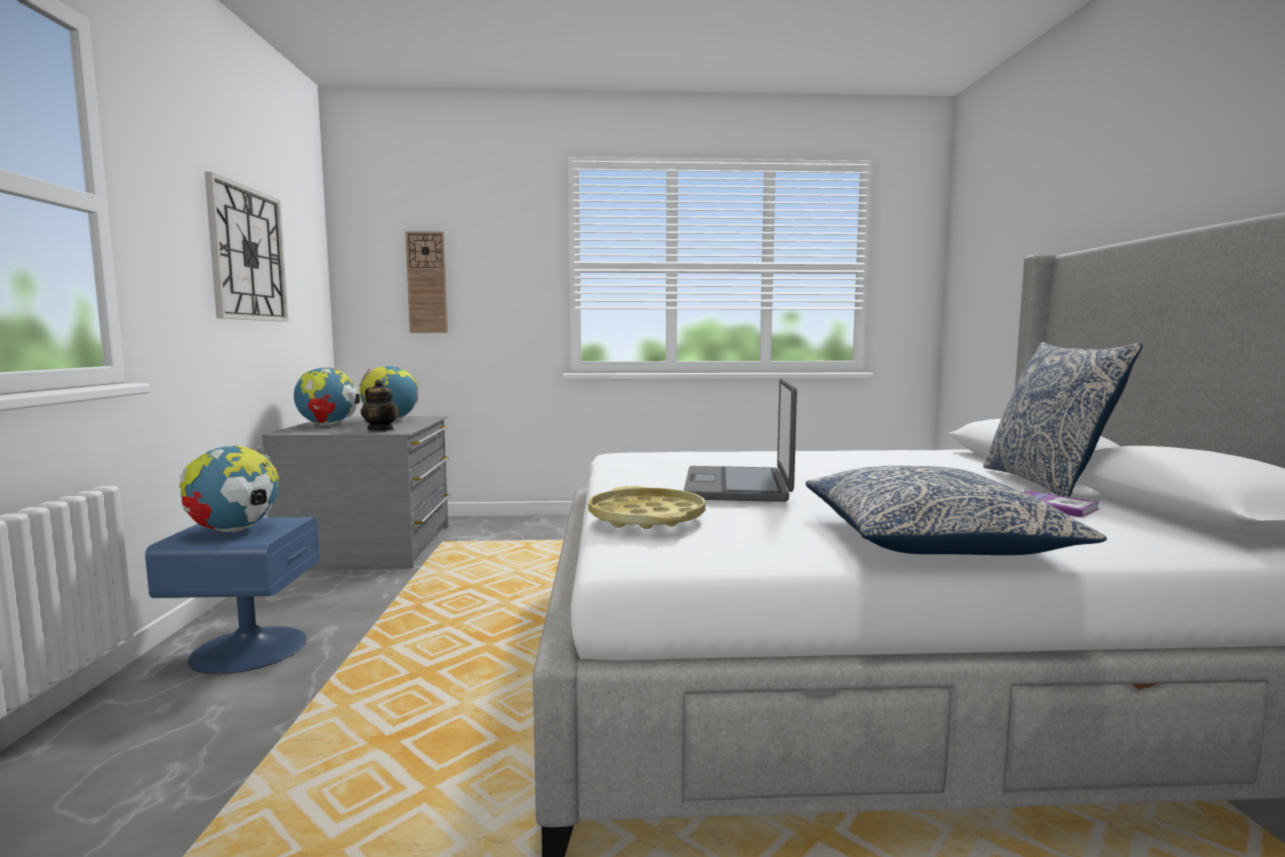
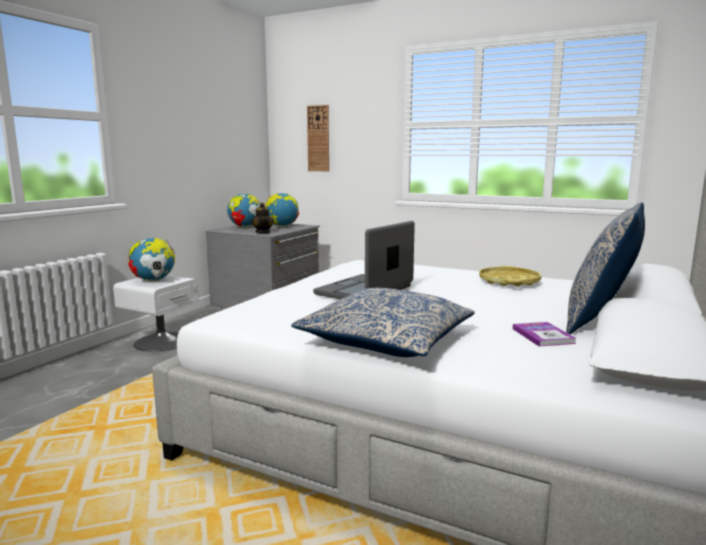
camera: 30 degrees right, 5 degrees up
blue nightstand [145,517,320,674] -> white nightstand [113,275,199,351]
wall clock [205,172,288,321] -> none
yellow tray [588,486,706,529] -> yellow tray moved to [479,266,541,287]

